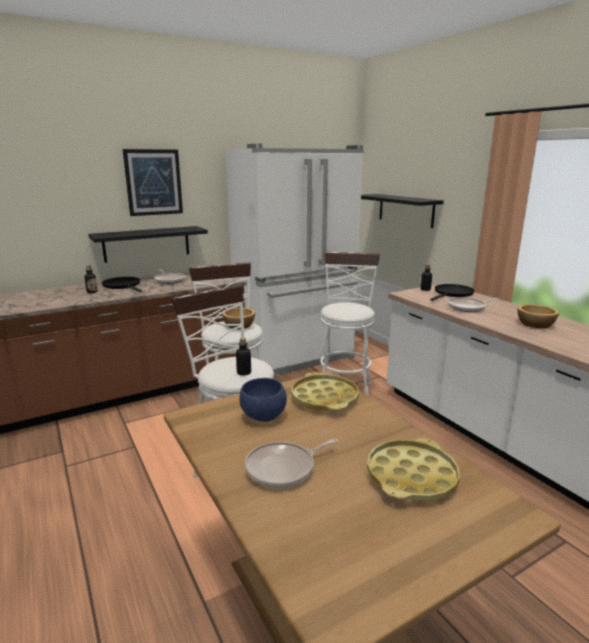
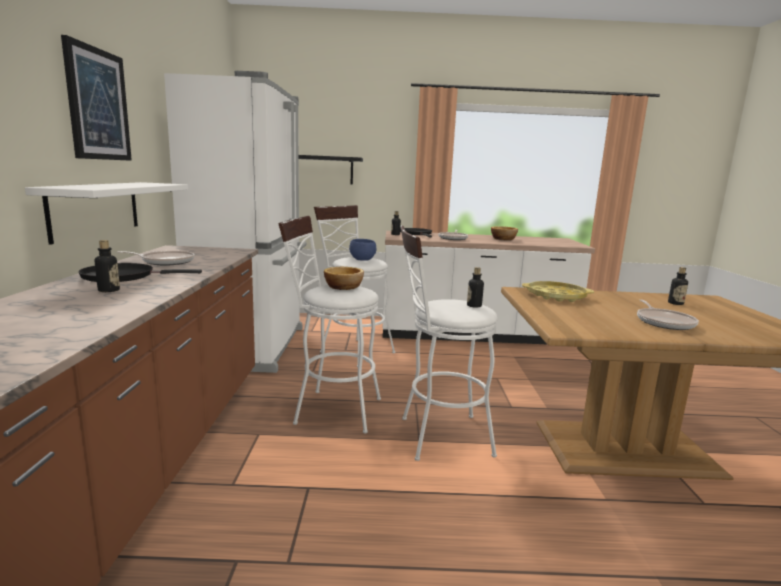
camera: 60 degrees left, 5 degrees down
black shelf [88,226,208,263] -> white shelf [25,182,188,245]
blue bowl [240,378,287,422] -> blue bowl moved to [349,239,376,261]
yellow tray [367,438,460,501] -> bottle [668,267,688,305]

